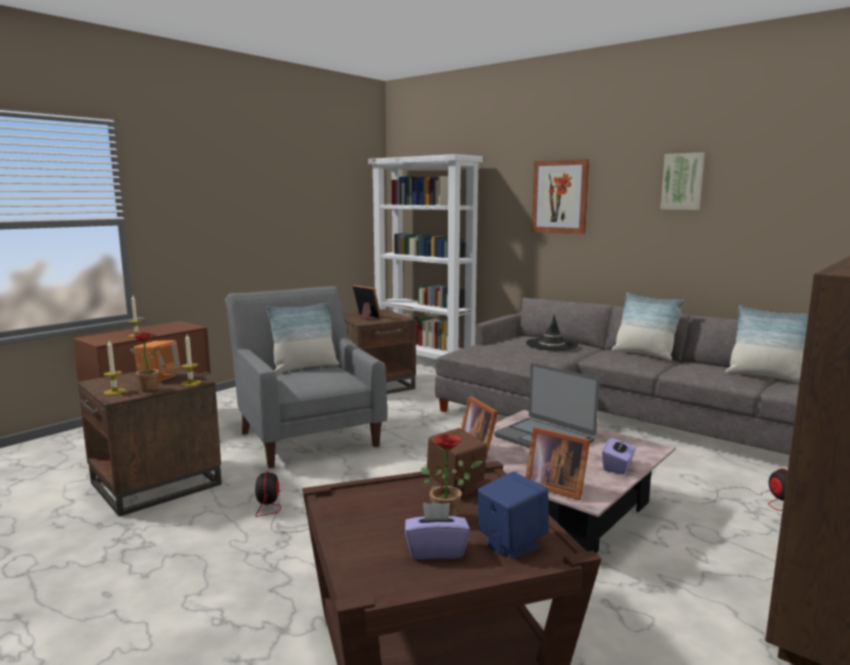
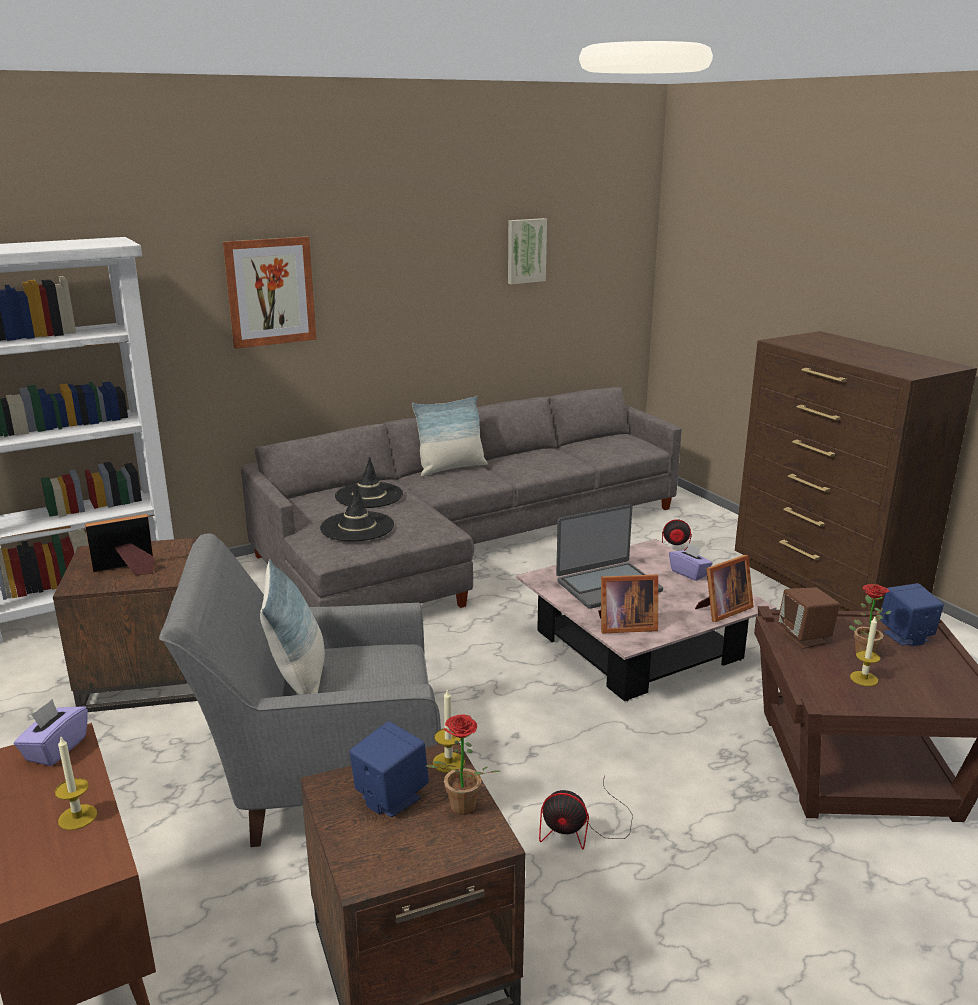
camera: 70 degrees left, 10 degrees up
candle [103,341,126,395] -> candle moved to [850,617,880,686]
orange speaker [133,340,180,382] -> blue speaker [349,721,429,817]
purple tissue box [405,503,470,559] -> purple tissue box moved to [14,699,88,766]
picture [660,152,705,210] -> picture moved to [508,218,547,284]
pillow [725,305,808,383] -> none
none -> black hat [320,485,394,542]

